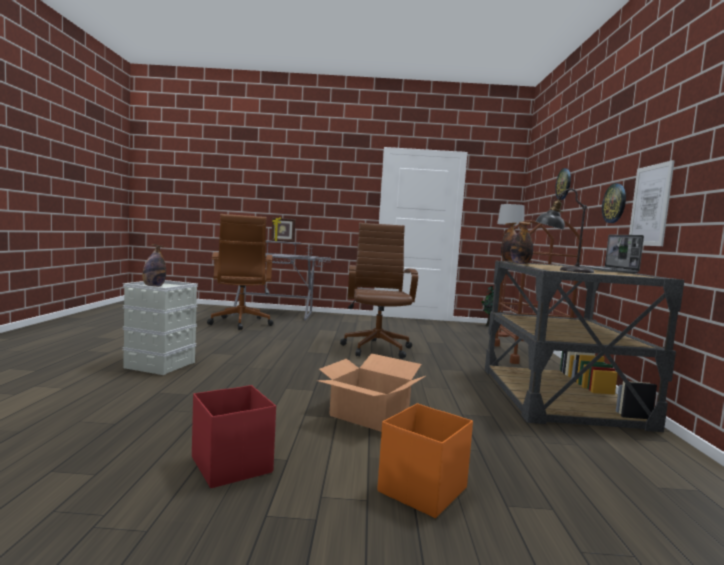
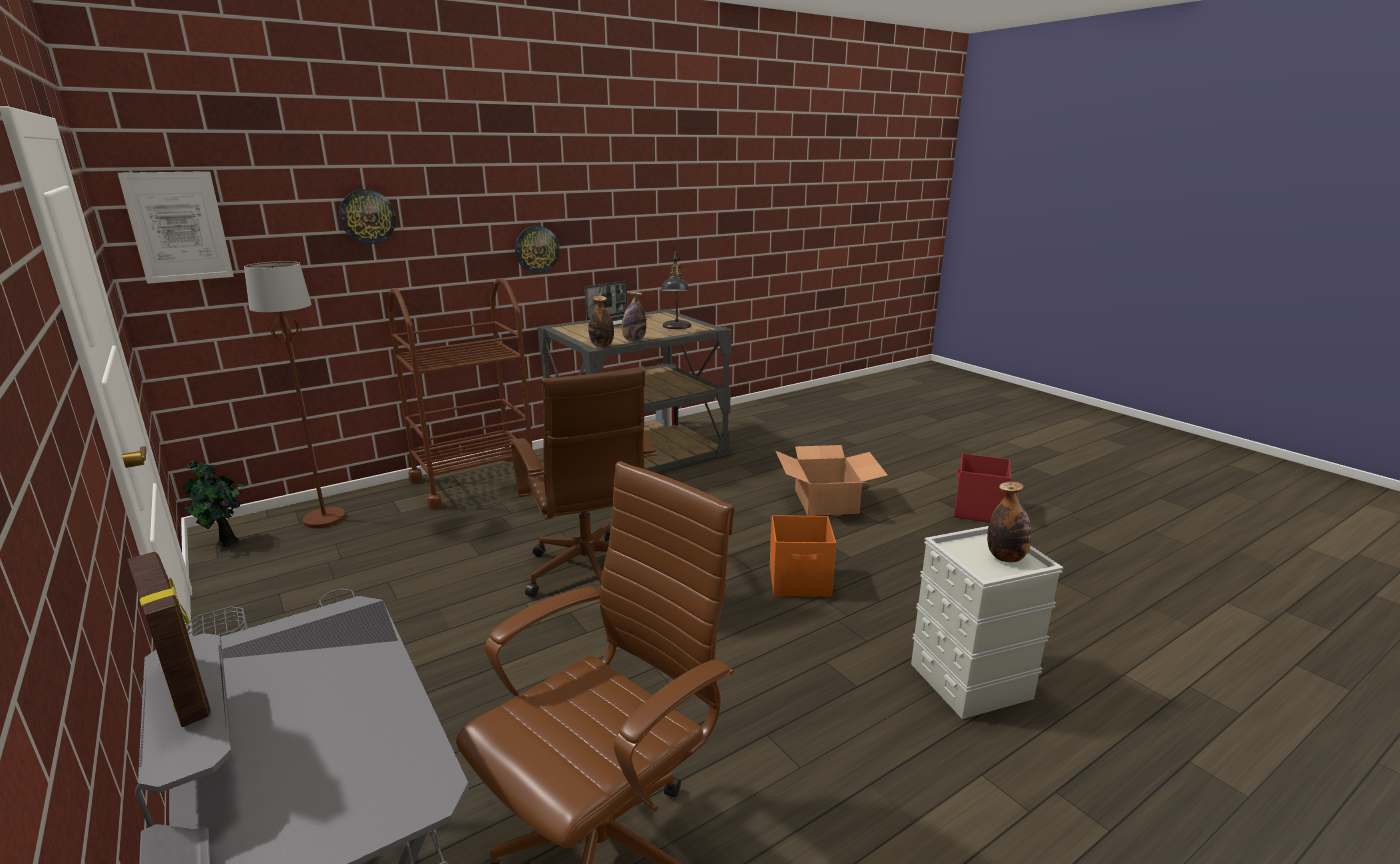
camera: 125 degrees left, 15 degrees up
brown office chair [340,222,418,359] -> brown office chair turned 75 degrees counterclockwise [511,366,658,597]
orange storage box [377,403,473,518] -> orange storage box moved to [770,515,836,597]
picture [629,160,675,246] -> picture moved to [118,171,234,284]

